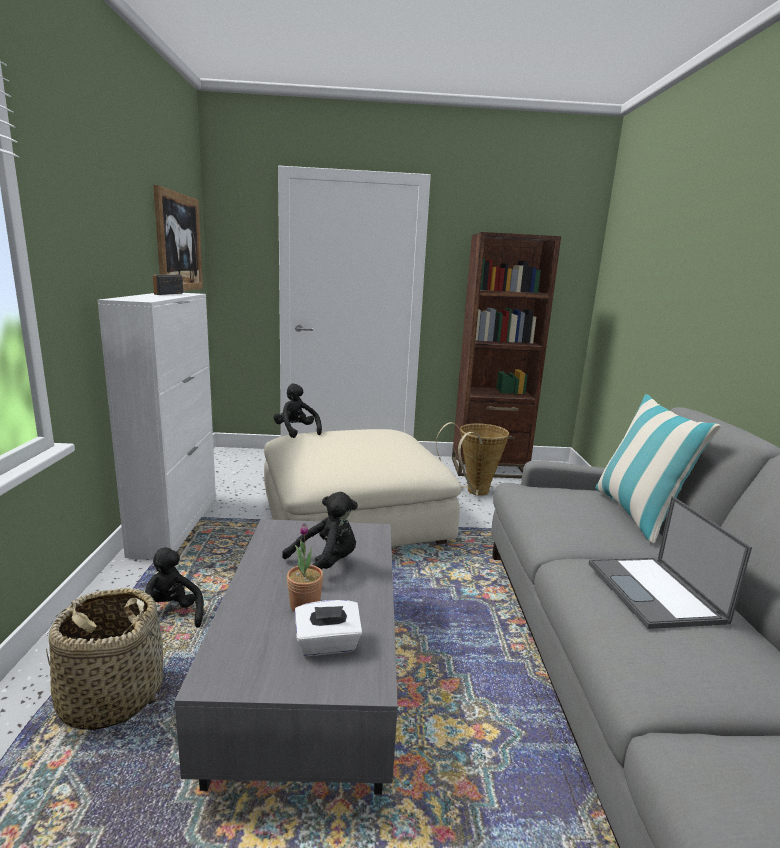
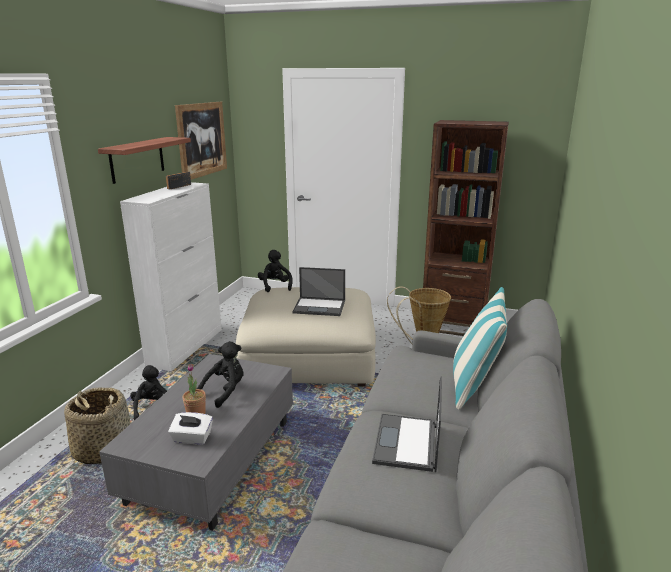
camera: 20 degrees right, 5 degrees up
black plush toy [282,492,358,570] -> black plush toy turned 45 degrees counterclockwise [197,341,244,408]
none -> shelf [98,137,191,184]
none -> laptop [292,267,345,316]

